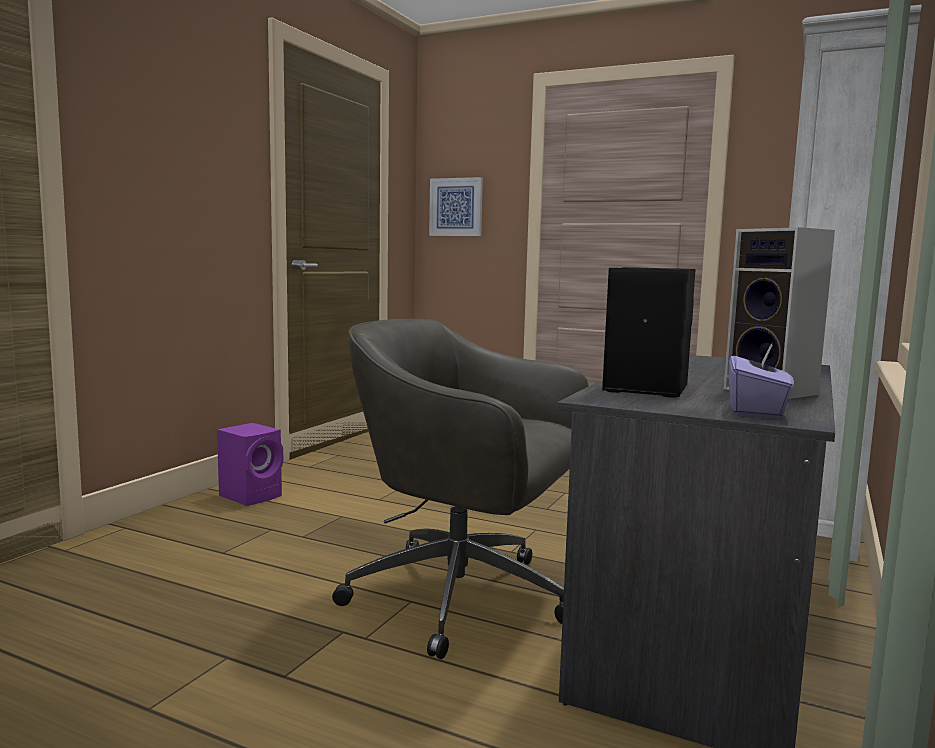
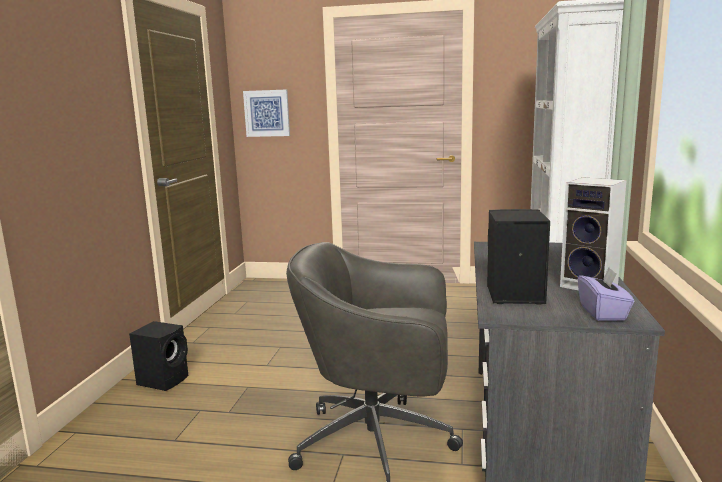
camera: 15 degrees left, 5 degrees up
purple speaker [217,423,283,506] -> black speaker [129,321,189,391]

